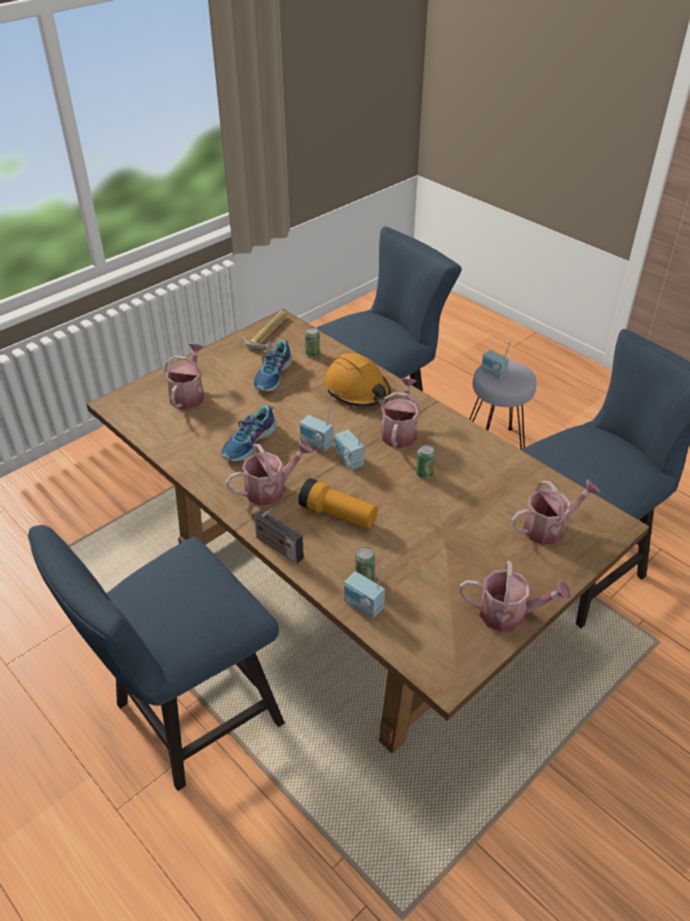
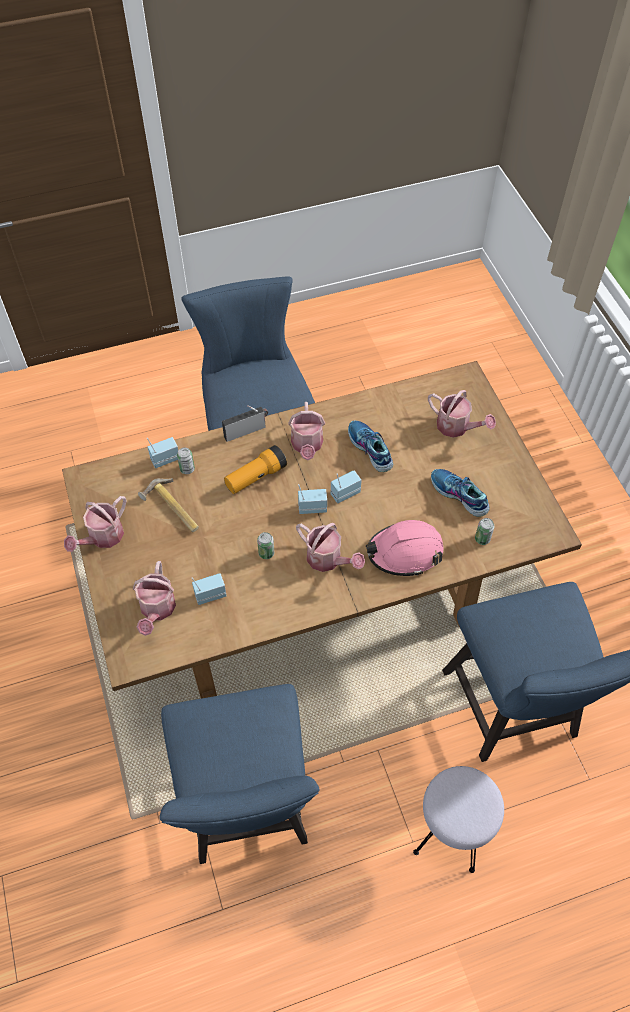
camera: 115 degrees right, 15 degrees up
hammer [241,311,287,352] -> hammer moved to [138,478,199,532]
orange hard hat [325,353,391,406] -> pink hard hat [366,520,444,576]
radio [481,341,511,379] -> radio moved to [192,574,227,605]

